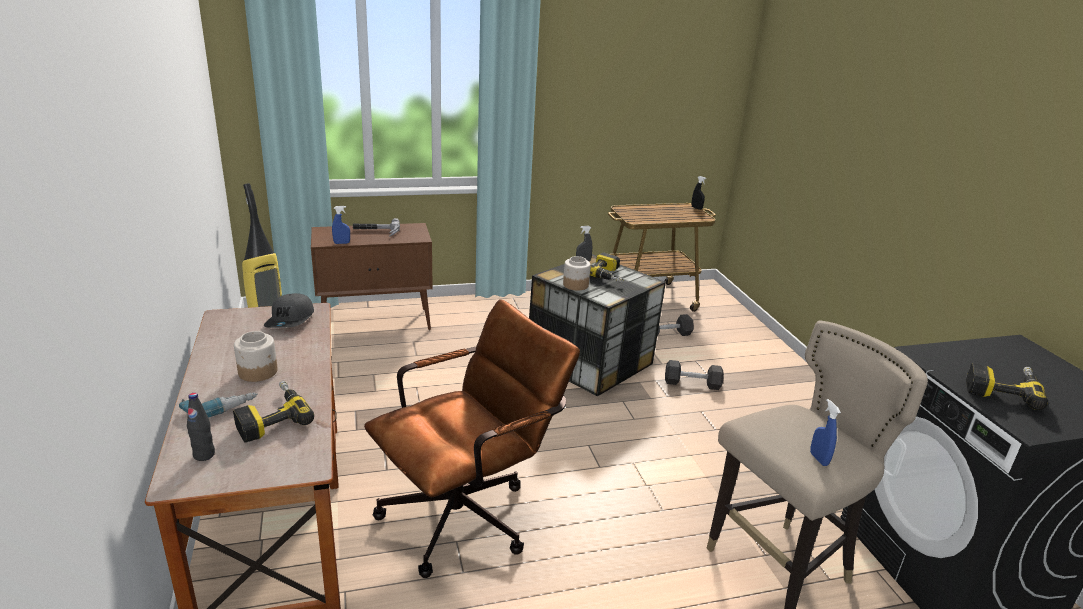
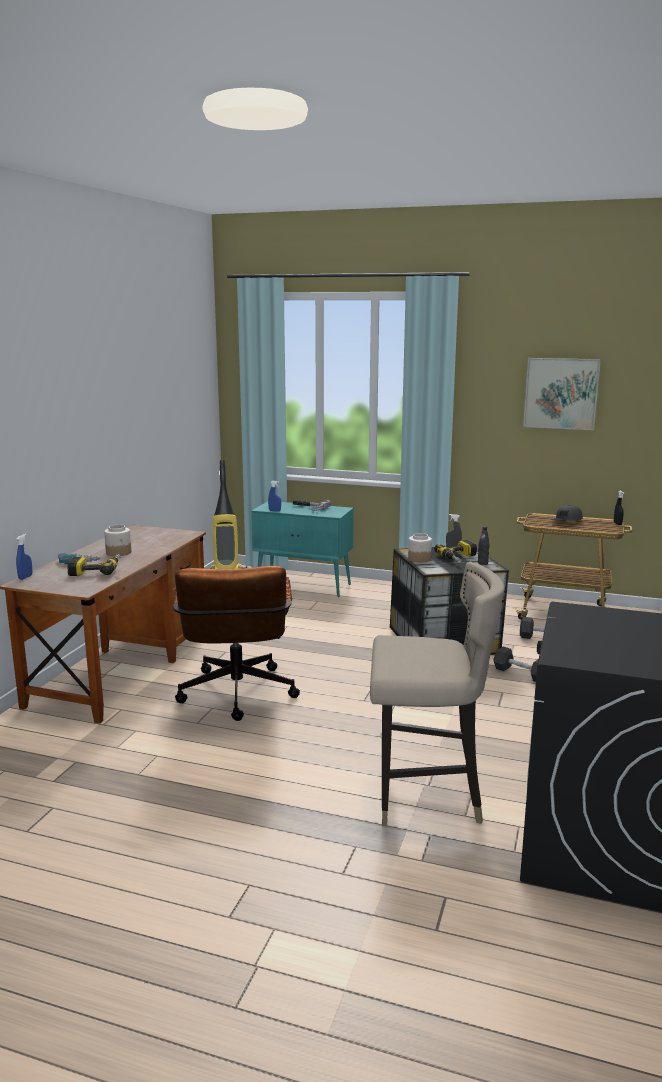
camera: 35 degrees right, 10 degrees down
black bottle [187,393,215,461] -> black bottle moved to [478,526,490,565]
grey cap [264,293,314,328] -> grey cap moved to [551,505,583,521]
brown cabinet [311,223,433,330] -> turquoise cabinet [251,501,354,597]
brown office chair [364,299,580,578] -> brown office chair turned 90 degrees clockwise [173,566,300,721]
blue spray bottle [810,399,841,466] -> blue spray bottle moved to [16,534,33,580]
power drill [966,363,1048,410] -> none
none -> picture [523,358,601,430]

